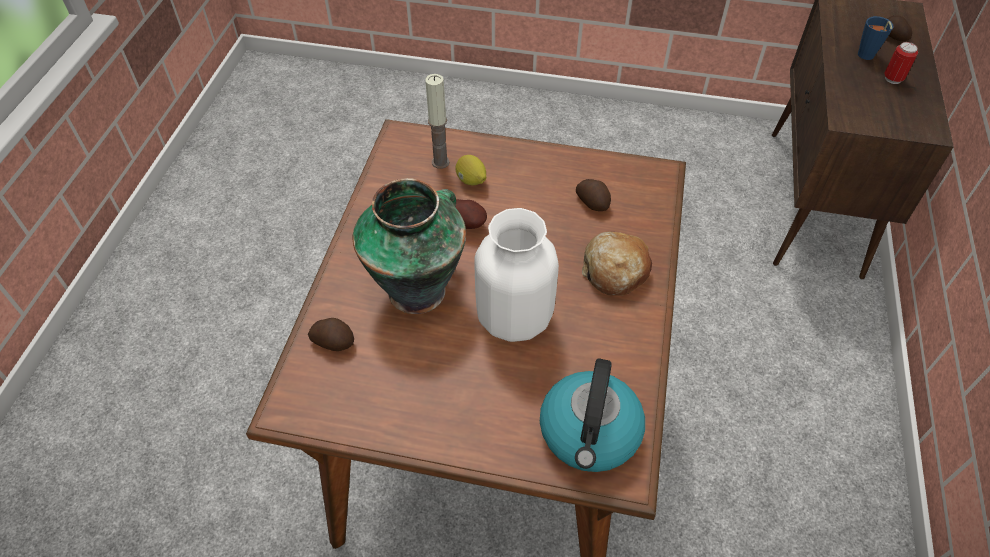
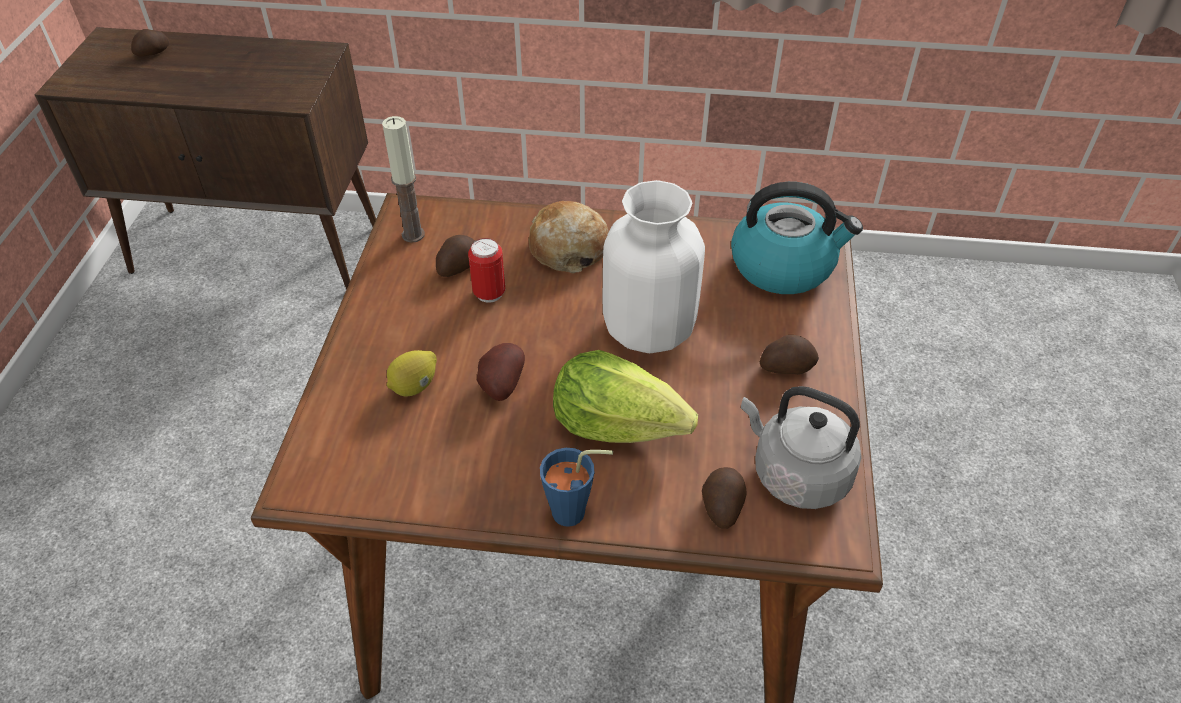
camera: 95 degrees left, 5 degrees down
vase [353,178,466,314] -> lettuce [553,350,698,443]
candle [425,74,450,169] -> candle moved to [382,116,425,242]
blue cup [858,16,894,60] -> blue cup moved to [540,448,613,527]
can [884,42,918,84] -> can moved to [468,238,505,303]
none -> grey kettle [741,386,861,509]
none -> potato [759,335,819,374]

